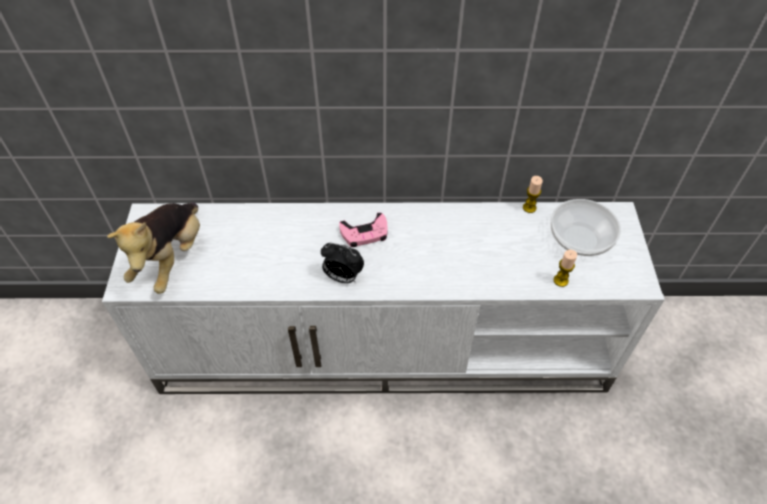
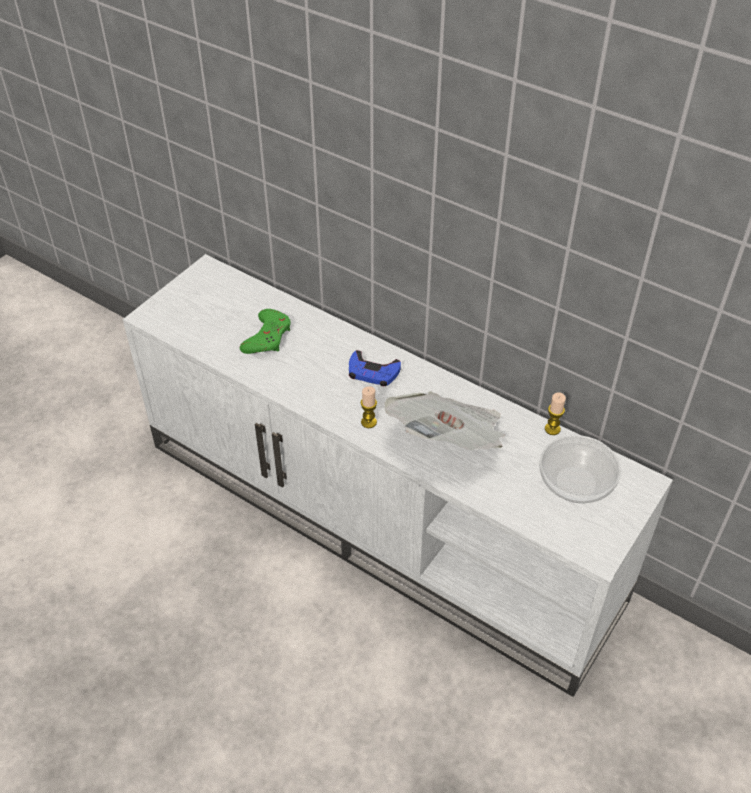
camera: 35 degrees right, 5 degrees down
plush toy [107,202,200,294] -> none
alarm clock [321,243,364,283] -> none
pink game controller [339,213,387,247] -> blue game controller [349,350,401,386]
candle [554,250,577,287] -> candle moved to [361,386,377,428]
none -> green game controller [240,309,291,354]
none -> newspaper [384,392,505,450]

